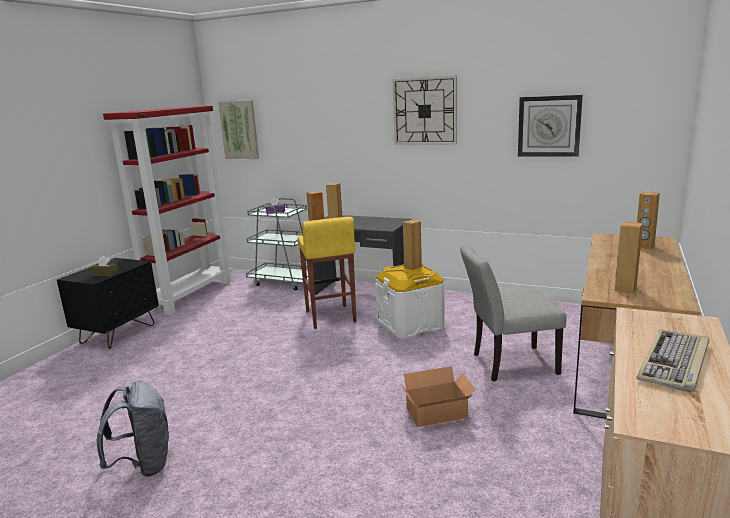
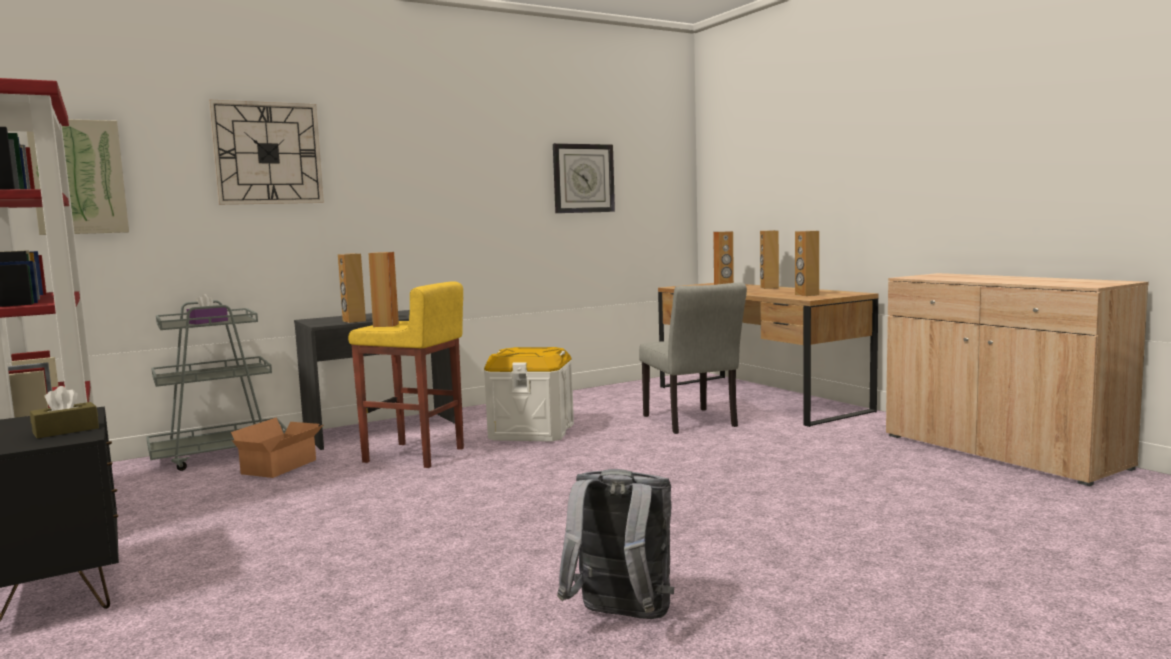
camera: 55 degrees left, 10 degrees down
wall clock [392,76,457,145] -> wall clock moved to [209,99,324,205]
cardboard box [400,366,476,427] -> cardboard box moved to [231,417,323,478]
brown speaker [403,220,422,270] -> brown speaker moved to [760,230,779,289]
grey chair [460,245,567,381] -> grey chair turned 45 degrees counterclockwise [639,282,747,434]
keyboard [636,329,710,392] -> none

